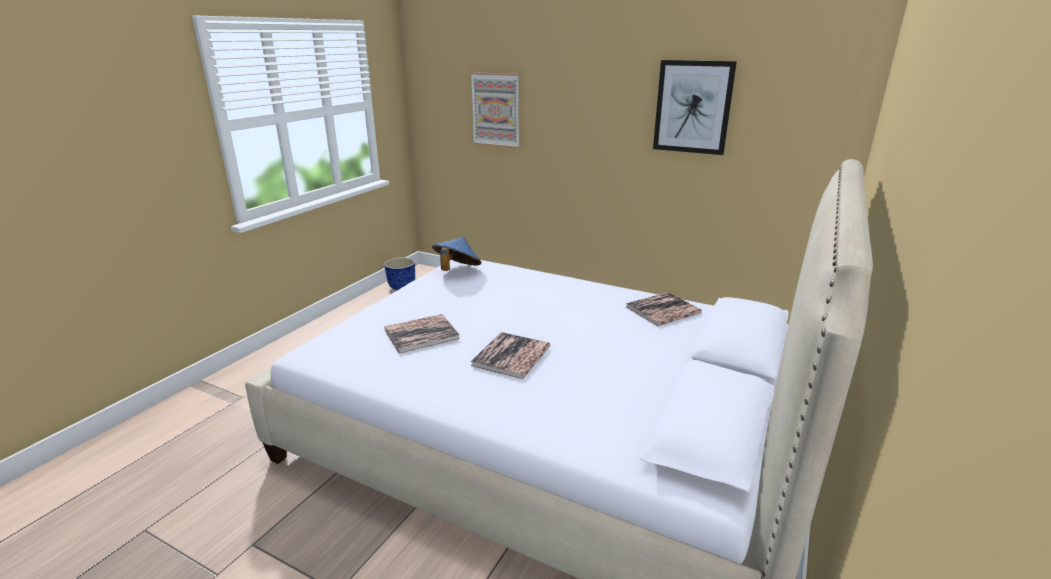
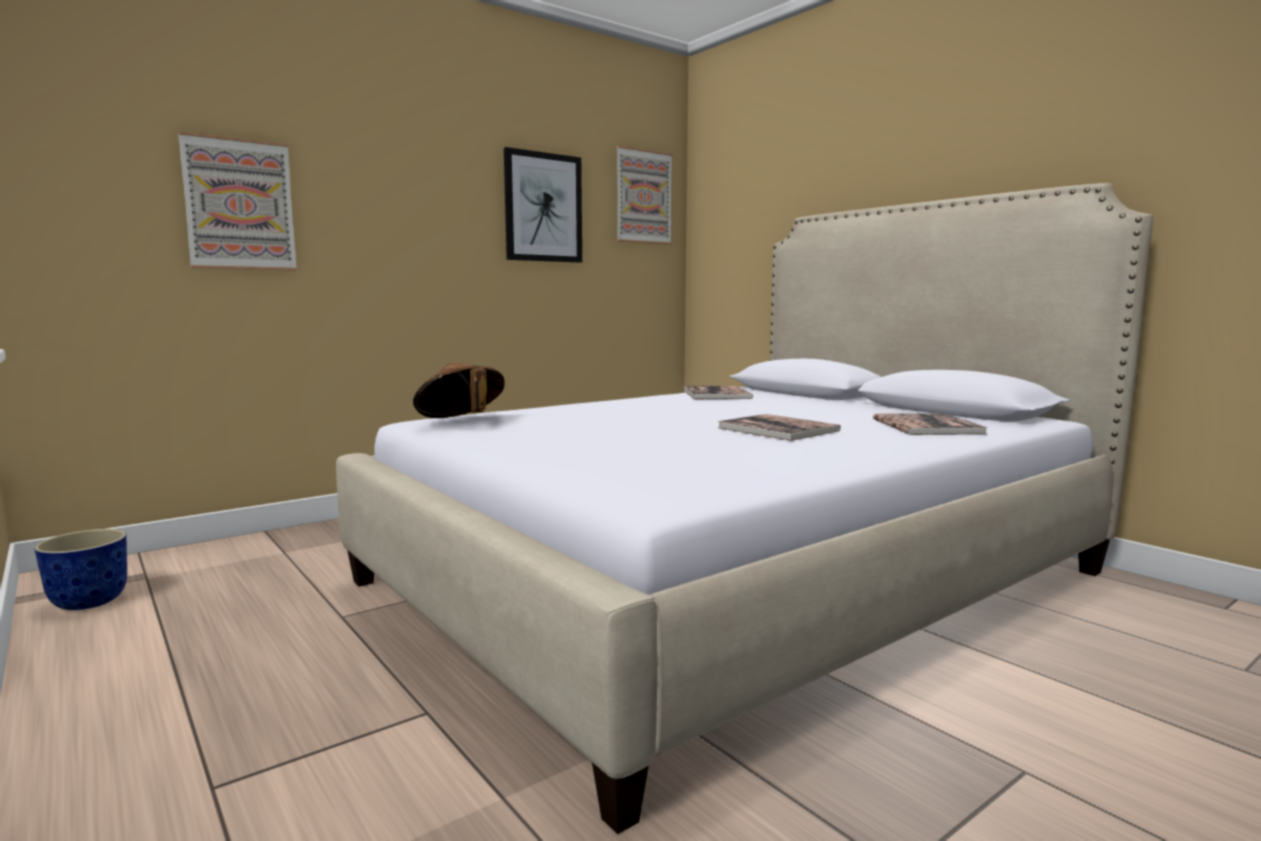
camera: 65 degrees left, 15 degrees down
book [384,314,460,354] -> book moved to [873,413,988,435]
blue hat [432,237,481,271] -> brown hat [413,363,505,418]
none -> picture [616,145,673,245]

